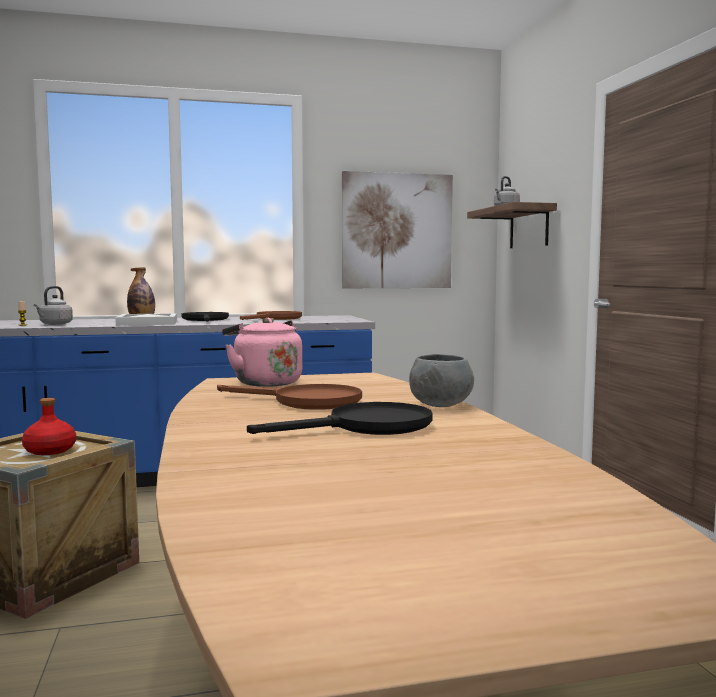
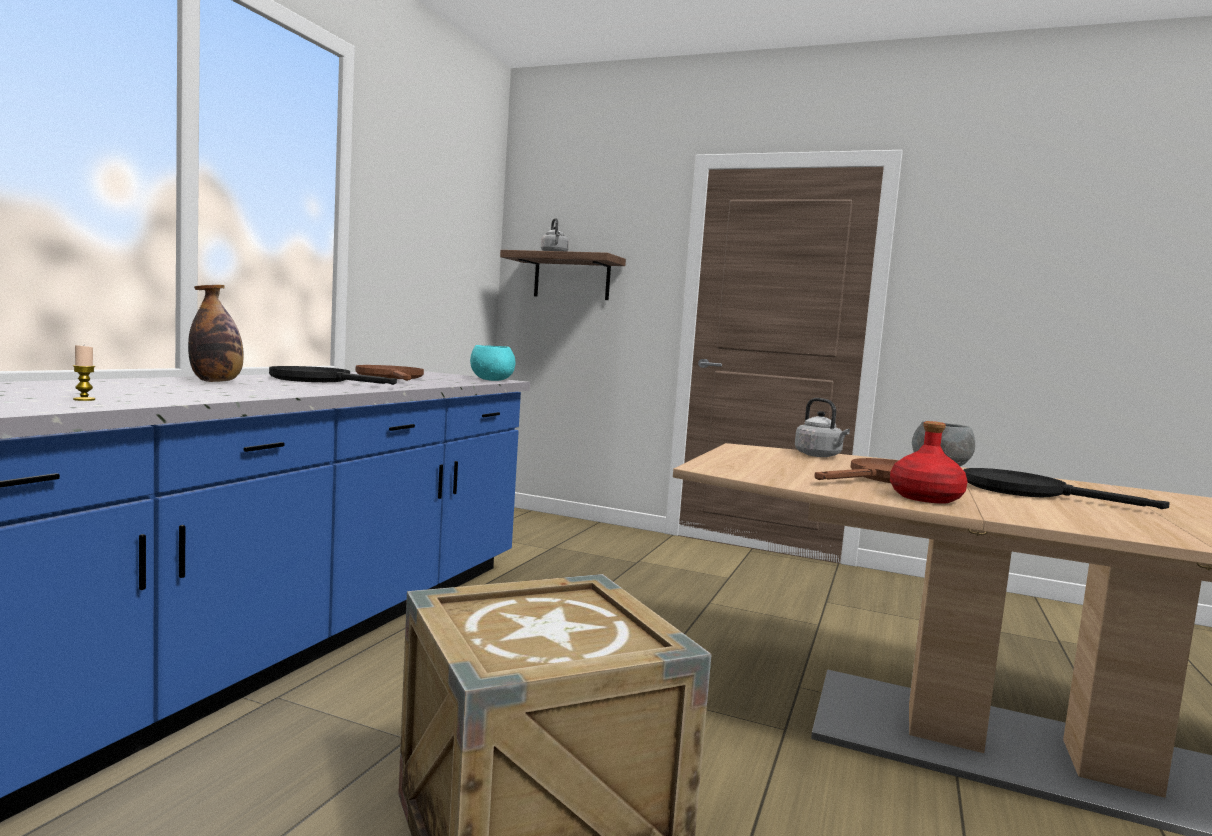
camera: 55 degrees left, 0 degrees up
red bottle [22,398,76,455] -> red bottle moved to [890,421,968,504]
grey kettle [34,286,73,325] -> grey kettle moved to [795,398,850,457]
white tray [115,313,177,326] -> none
pink kettle [222,318,302,387] -> none
black frying pan [247,402,432,435] -> black frying pan turned 60 degrees counterclockwise [964,468,1170,509]
picture [342,171,453,288] -> none
none -> turquoise bowl [470,345,515,381]

